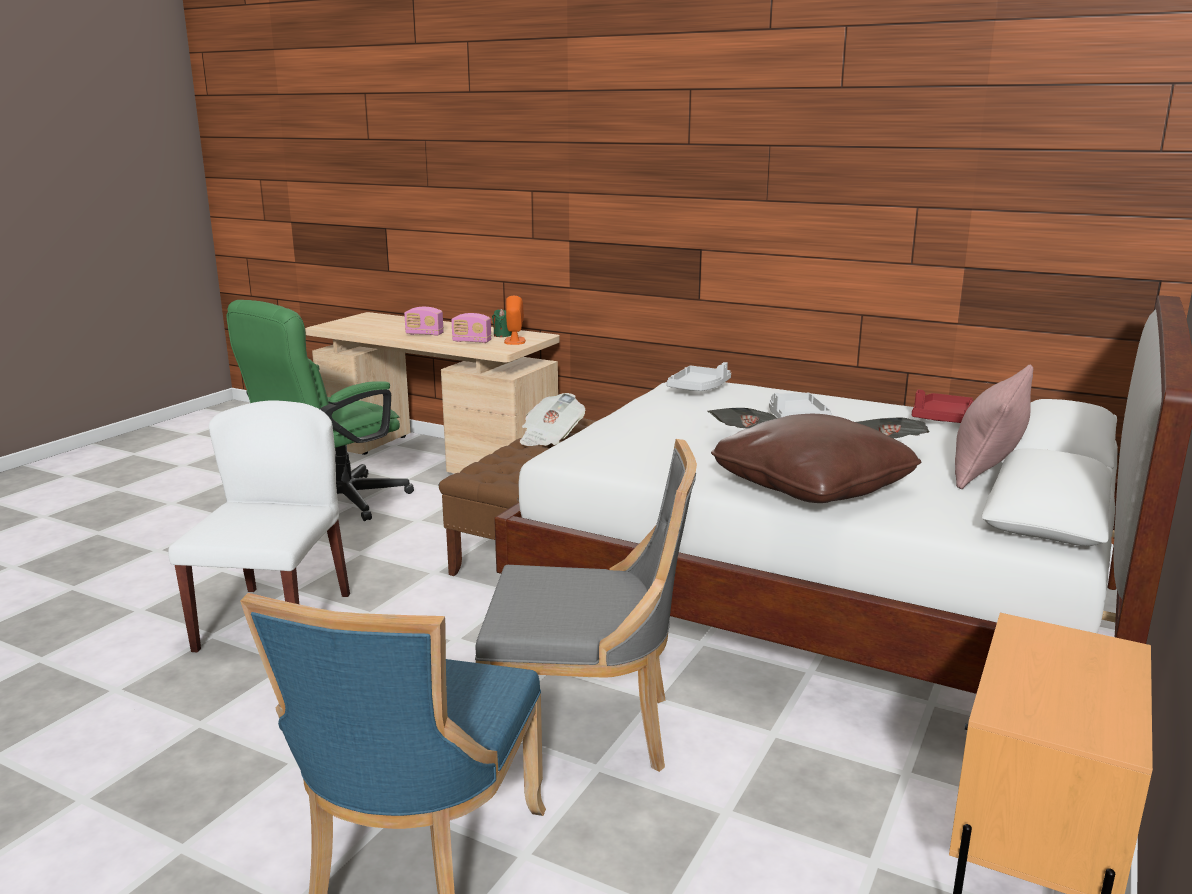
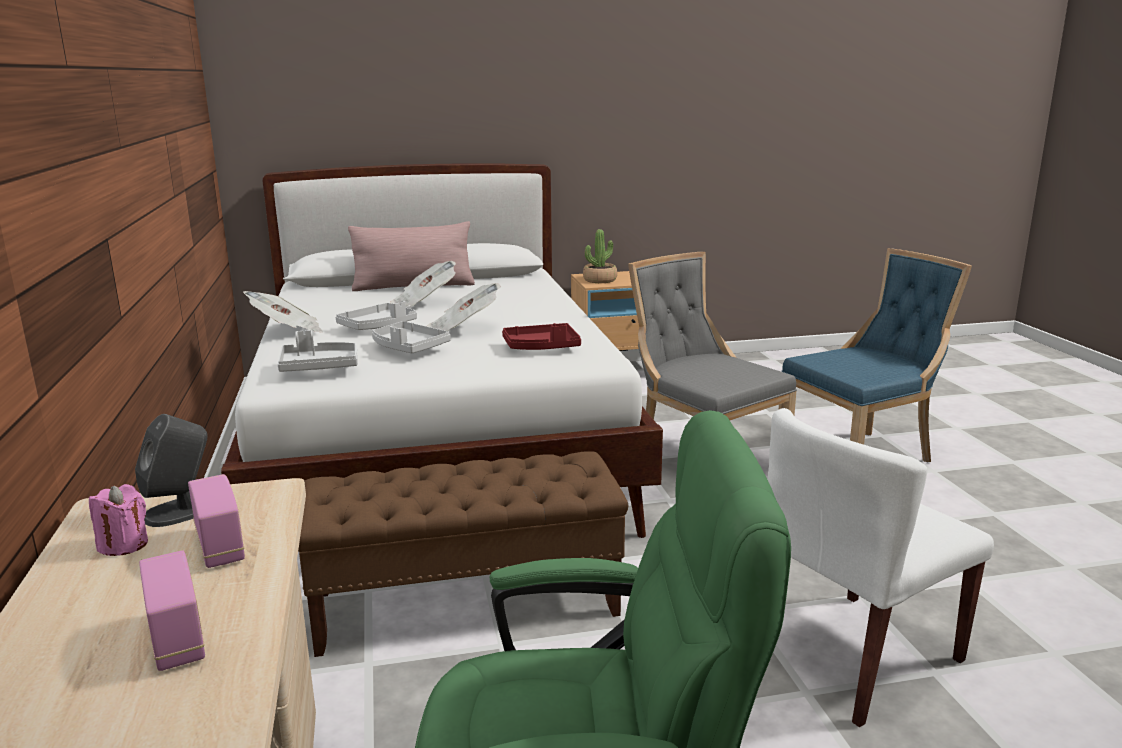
camera: 130 degrees left, 0 degrees up
green candle [492,309,512,337] -> pink candle [89,484,148,556]
orange speaker [504,296,526,345] -> grey speaker [135,414,208,527]
newspaper [520,393,585,446] -> newspaper moved to [243,291,323,332]
brown pillow [711,414,921,503] -> none
red tray [912,390,974,423] -> red tray moved to [502,323,581,350]
none -> grey tray [372,321,451,353]
none -> potted plant [583,229,617,283]

